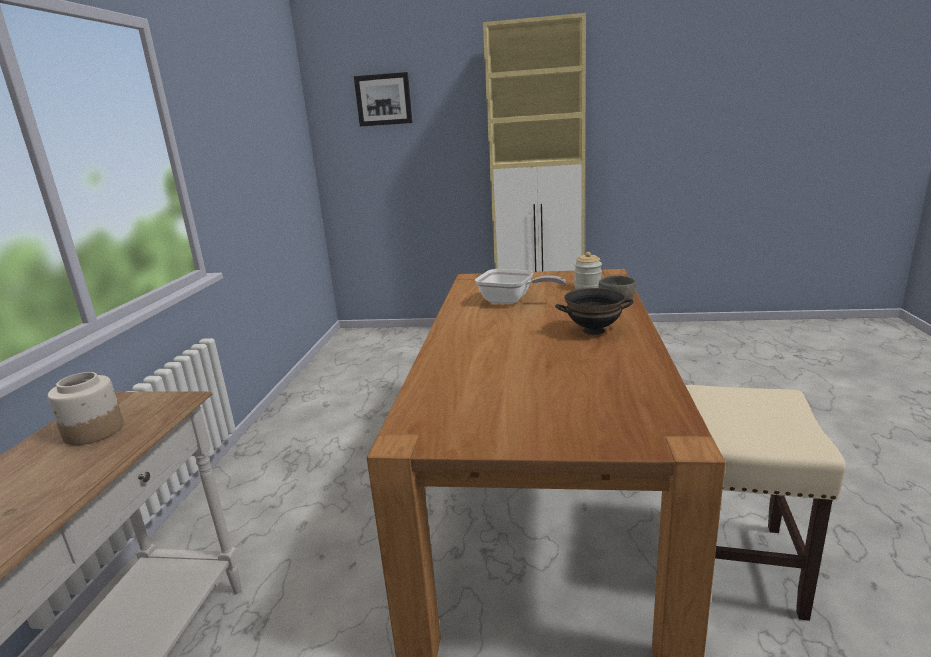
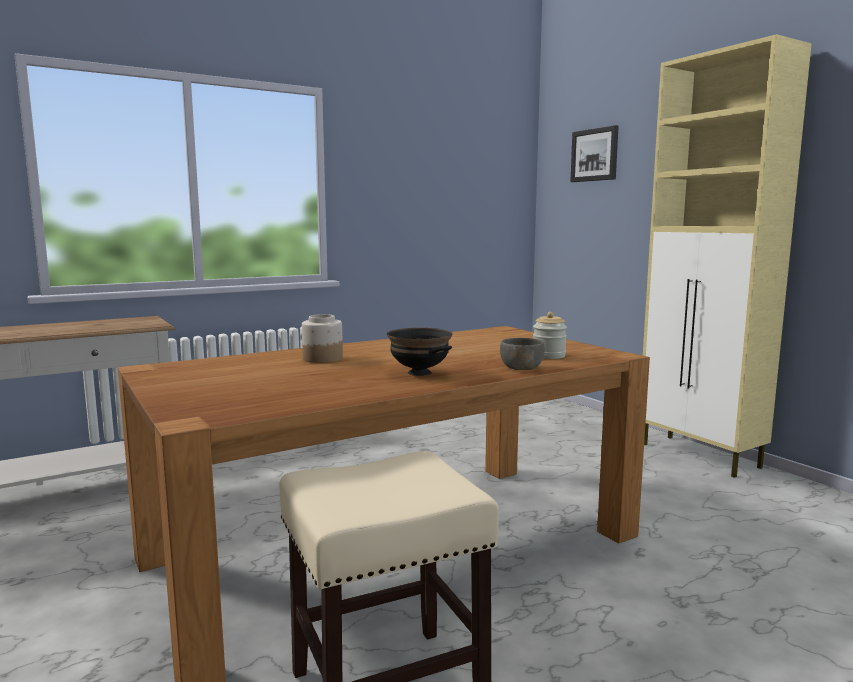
camera: 50 degrees right, 10 degrees down
jar [47,372,124,445] -> jar moved to [302,314,343,363]
frying pan [475,269,566,304] -> none

